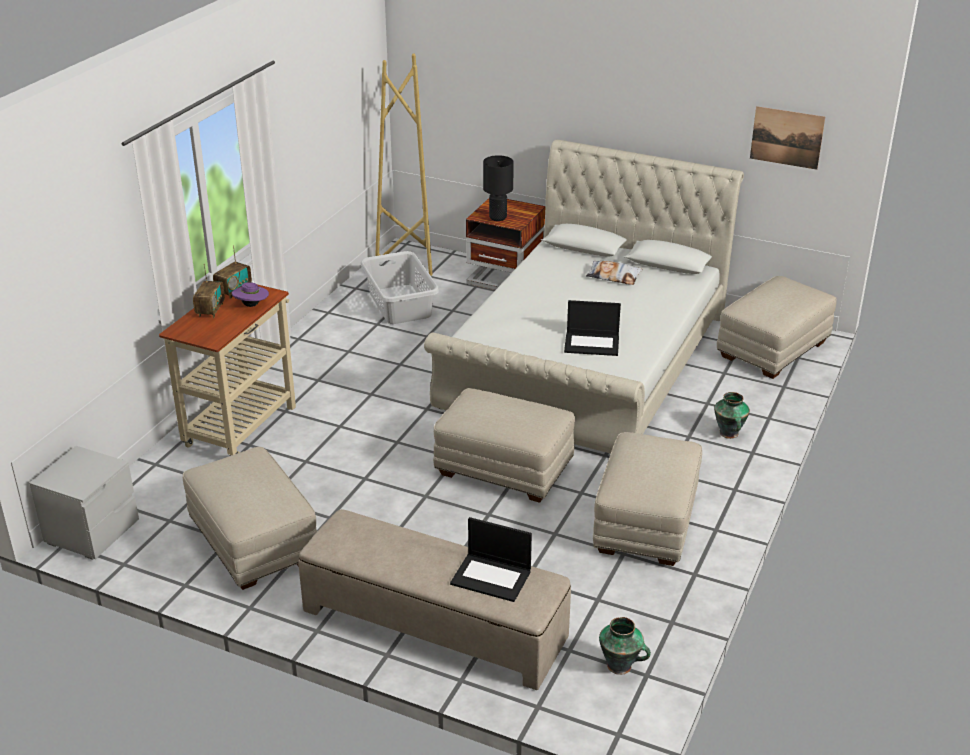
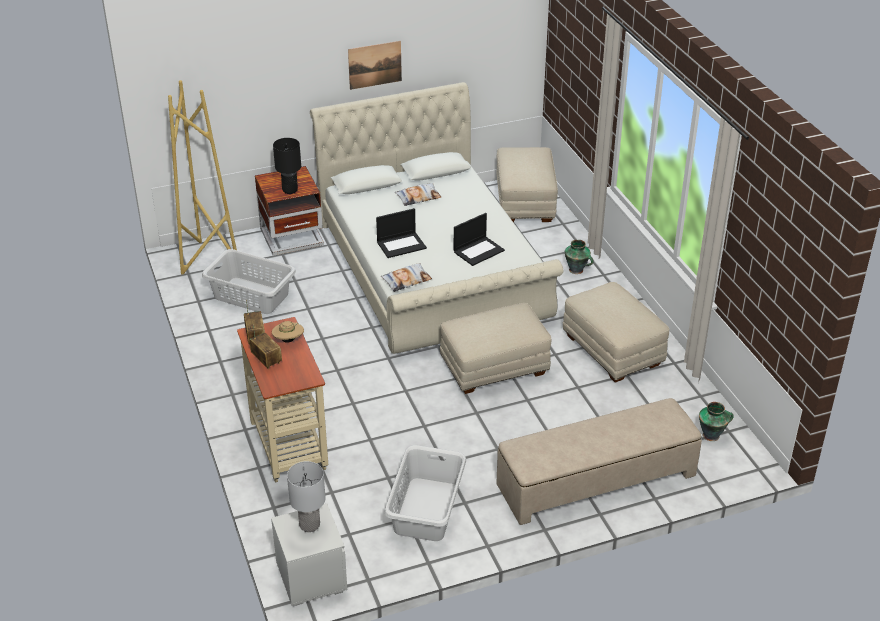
camera: 45 degrees left, 5 degrees up
beige ottoman [183,447,317,590] -> grey laundry basket [384,445,466,541]
purple hat [232,282,269,307] -> beige hat [272,321,304,343]
laptop [450,517,532,602] -> laptop moved to [376,208,427,258]
picture [750,106,825,170] -> picture moved to [348,41,402,90]
none -> grey table lamp [287,461,326,532]
none -> pillow [381,263,432,292]

